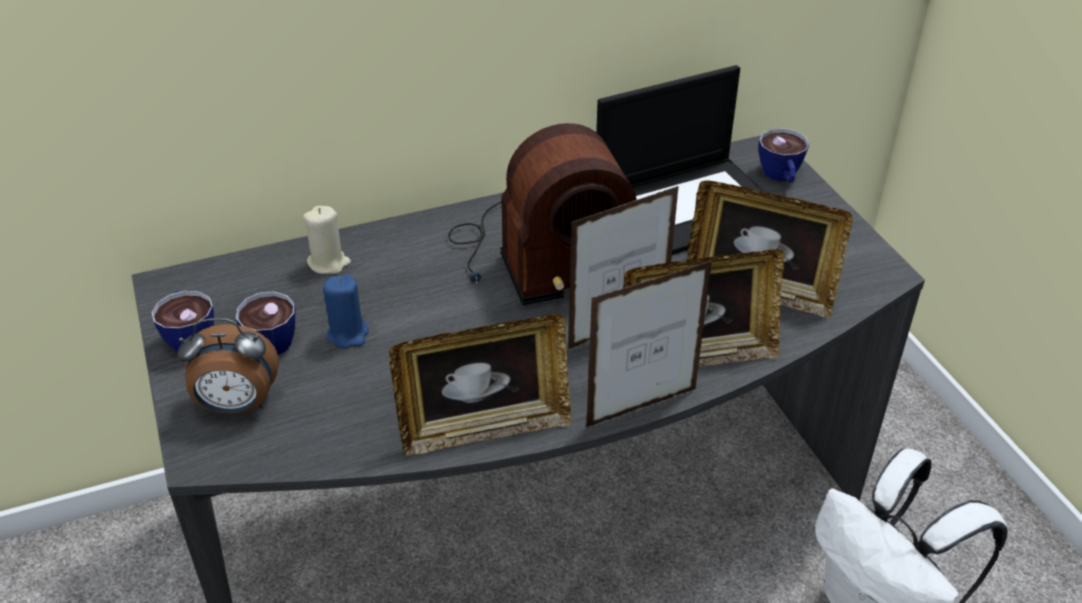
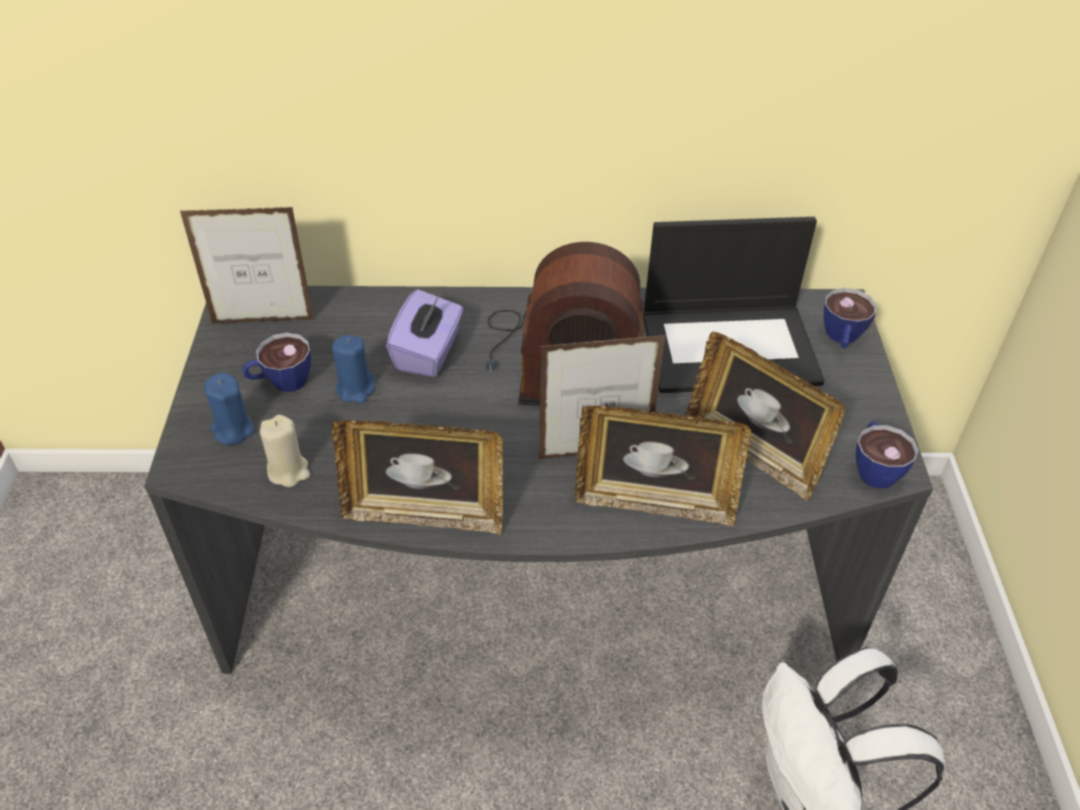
camera: 20 degrees right, 5 degrees up
cup [151,291,214,353] -> cup moved to [856,421,919,488]
alarm clock [178,318,279,415] -> blue candle [204,373,255,445]
beige candle [303,206,351,274] -> beige candle moved to [260,415,310,487]
picture frame [586,260,713,428] -> picture frame moved to [180,207,315,324]
none -> purple tissue box [386,289,463,377]

